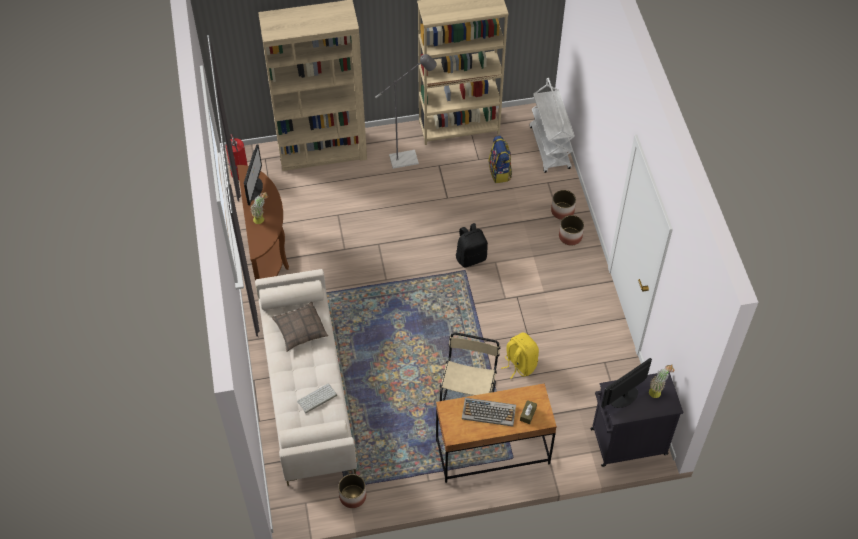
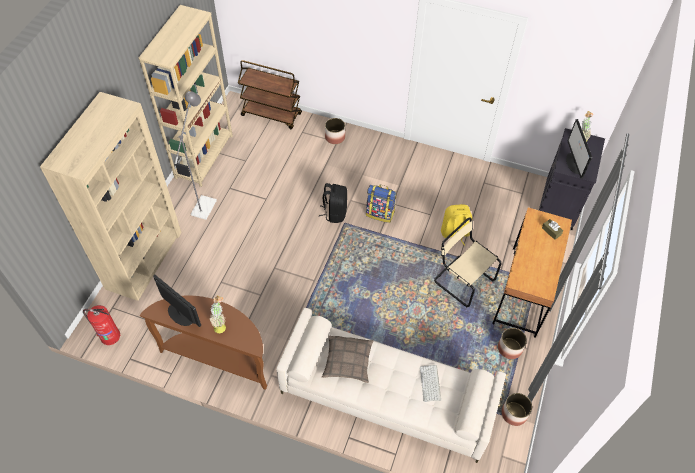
camera: 60 degrees left, 0 degrees up
keyboard [462,398,516,426] -> none
backpack [488,136,512,183] -> backpack moved to [366,185,396,223]
white cart [530,78,575,173] -> brown cart [238,60,302,129]
planter [559,215,584,245] -> planter moved to [498,328,527,359]

